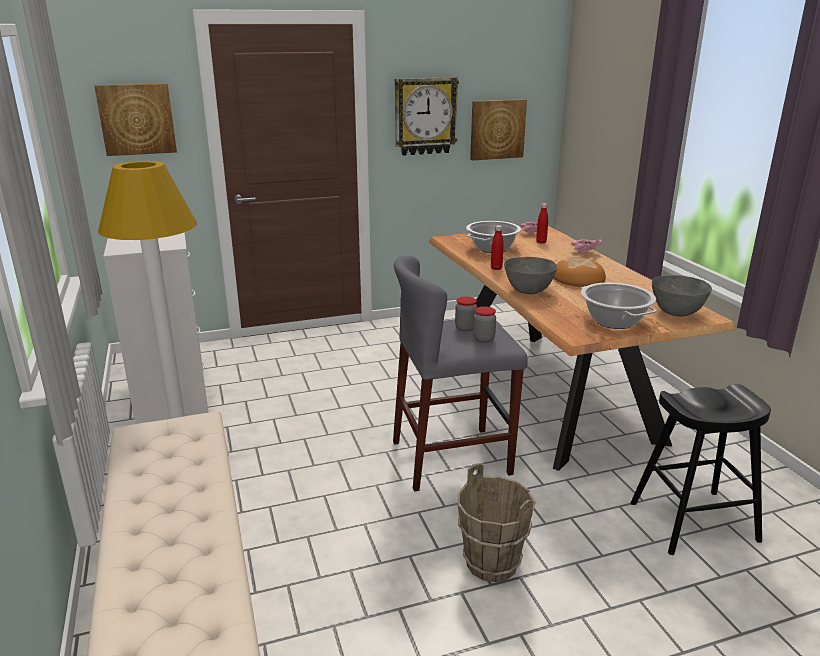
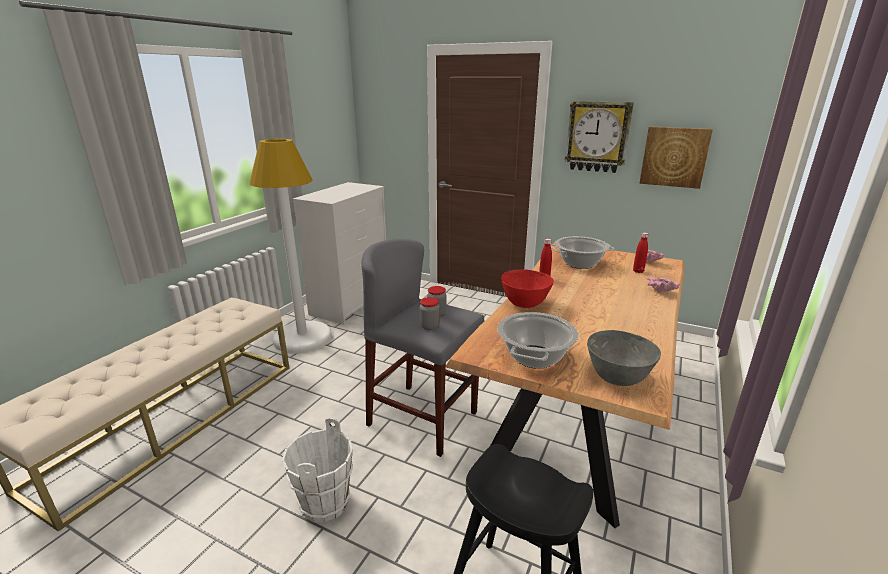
camera: 45 degrees right, 0 degrees up
picture [94,84,177,156] -> none
brown bucket [457,464,536,582] -> white bucket [282,417,353,523]
grey bowl [504,257,557,294] -> red bowl [501,269,554,308]
bread [553,257,606,287] -> none

